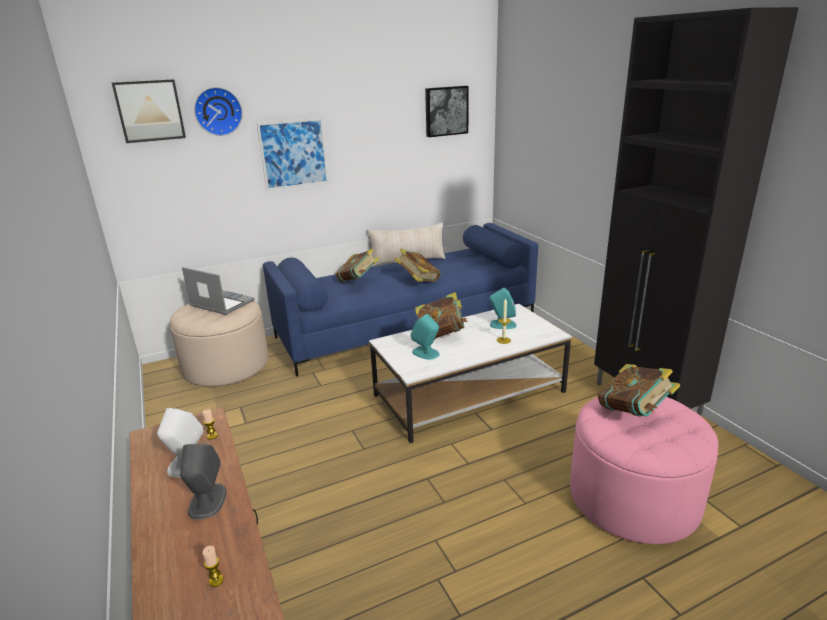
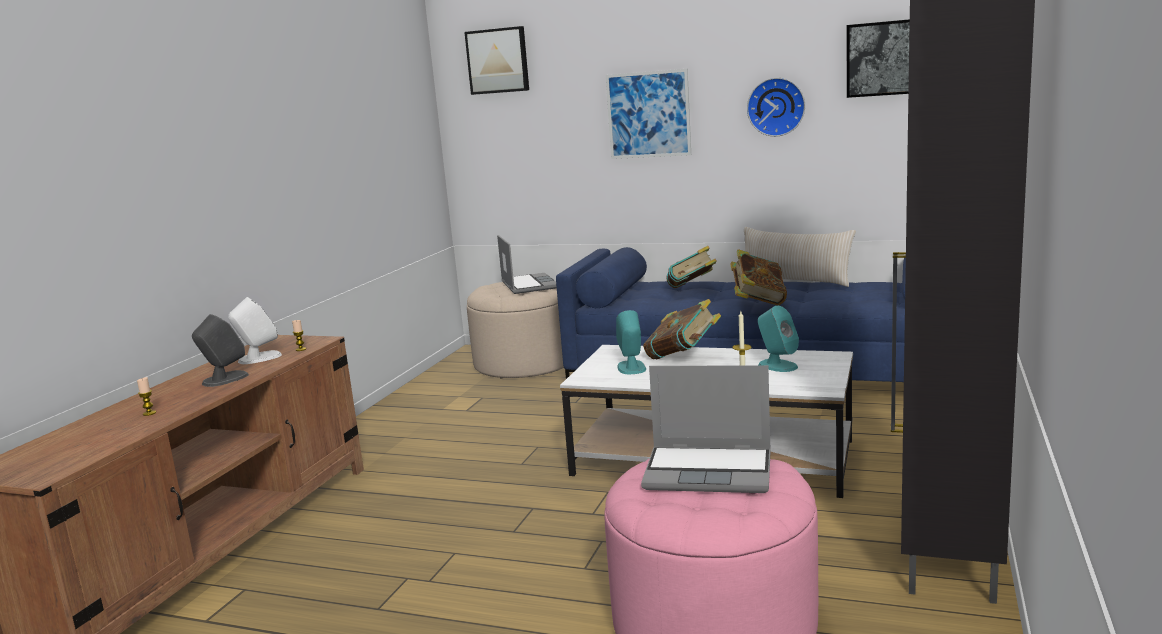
camera: 45 degrees right, 10 degrees down
wall clock [194,87,243,136] -> wall clock moved to [747,78,805,137]
book [598,364,680,417] -> laptop [641,365,771,493]

